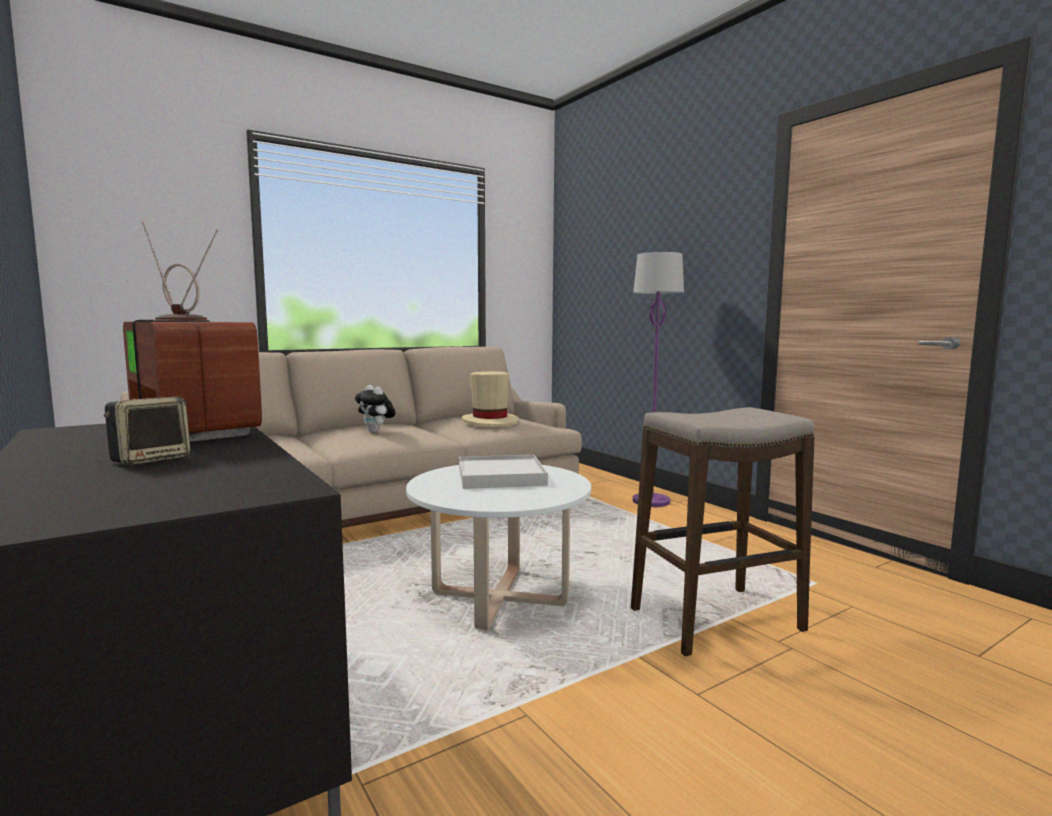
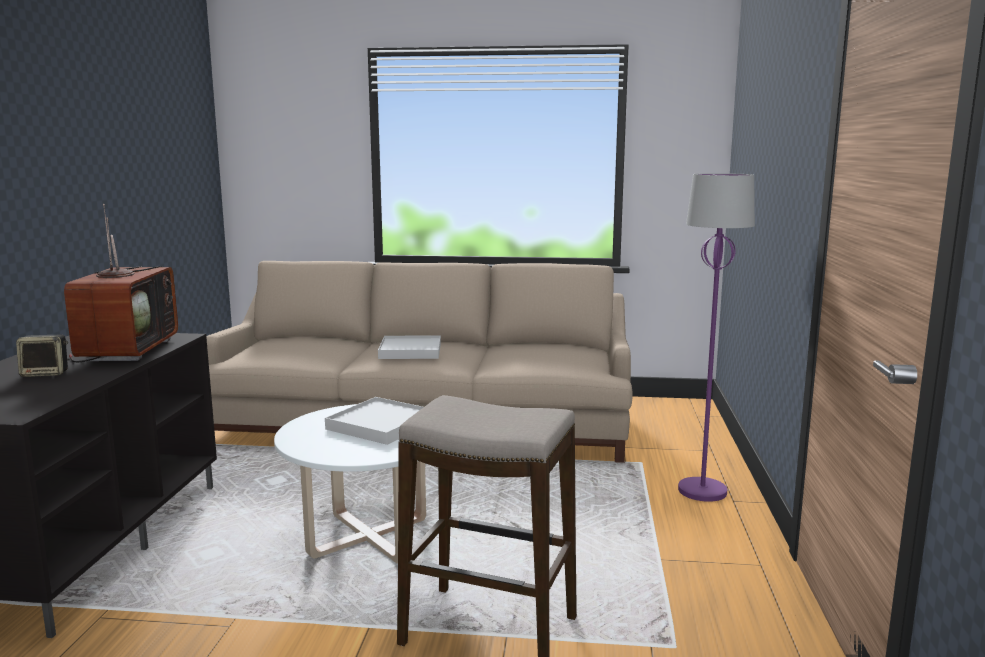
camera: 40 degrees right, 5 degrees up
plush toy [355,385,396,433] -> white tray [378,335,441,359]
beige hat [462,371,519,427] -> none

